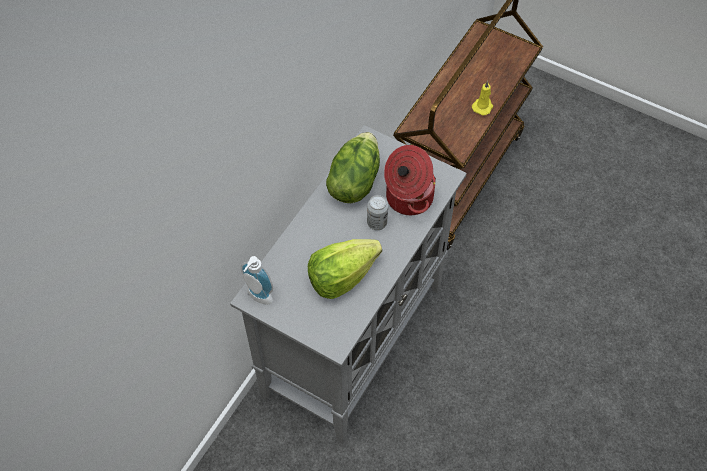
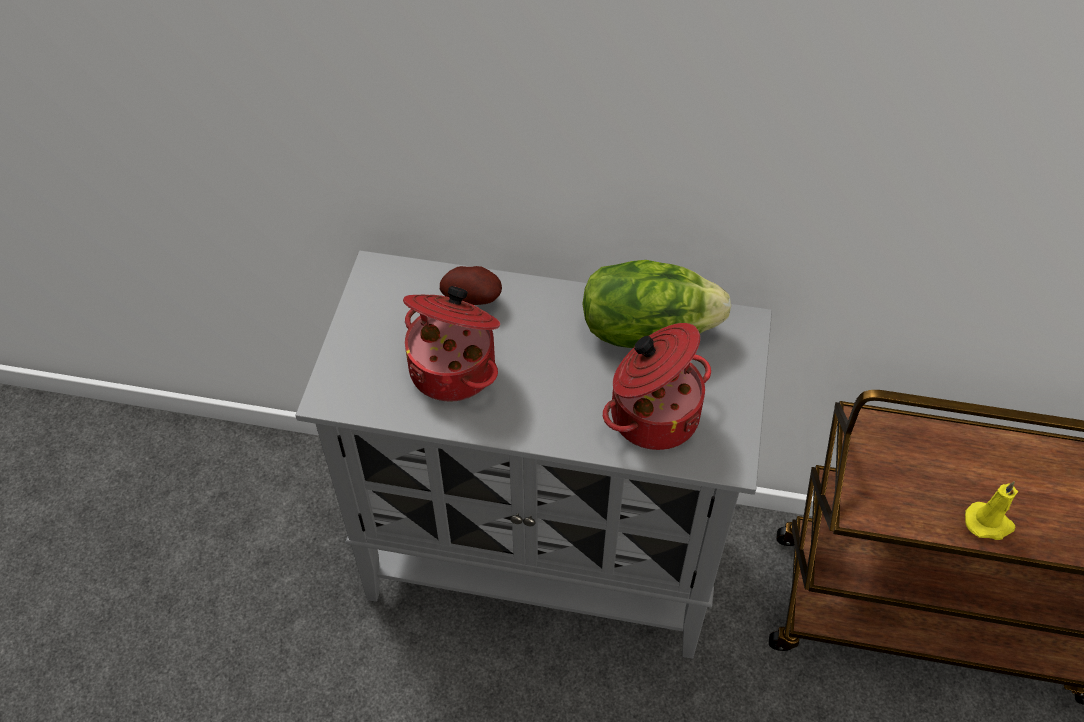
camera: 70 degrees right, 5 degrees down
soap dispenser [241,256,273,305] -> none
lettuce [308,239,382,299] -> cooking pot [403,286,500,402]
can [367,195,388,230] -> none
none -> potato [440,266,502,305]

